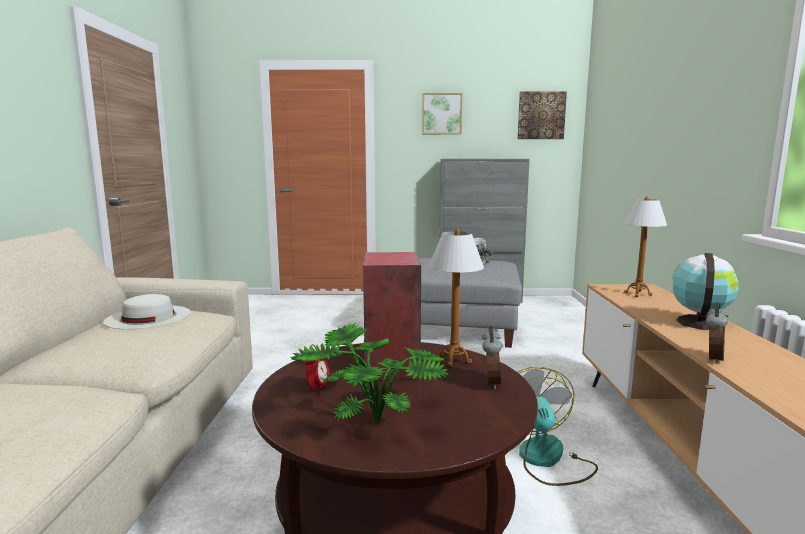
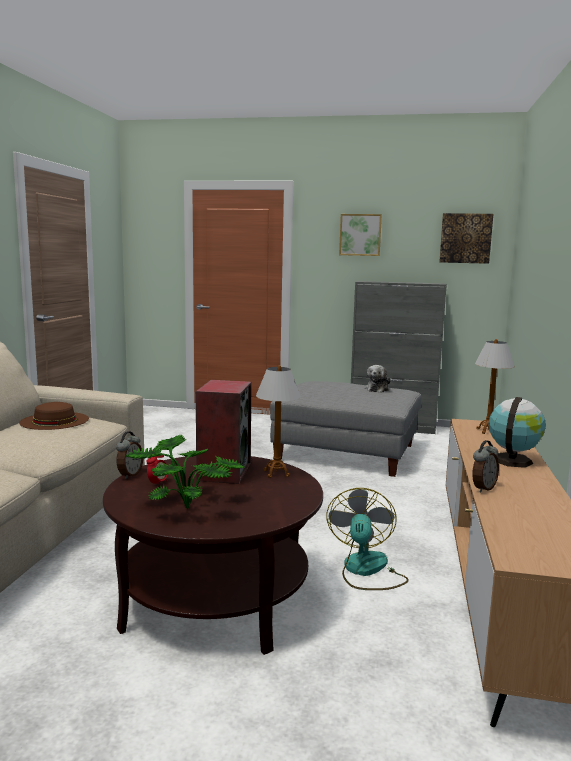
camera: 10 degrees right, 0 degrees up
white hat [103,294,191,329] -> brown hat [19,402,89,430]
alarm clock [482,326,502,389] -> alarm clock moved to [116,431,143,479]

